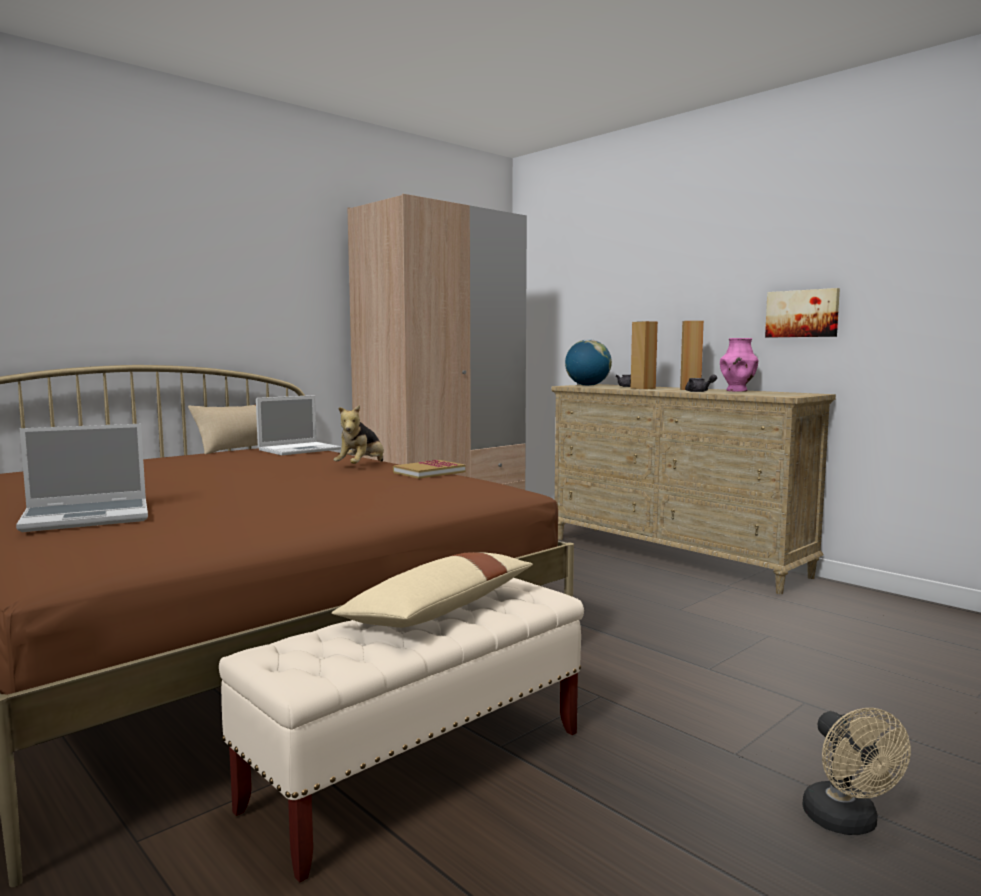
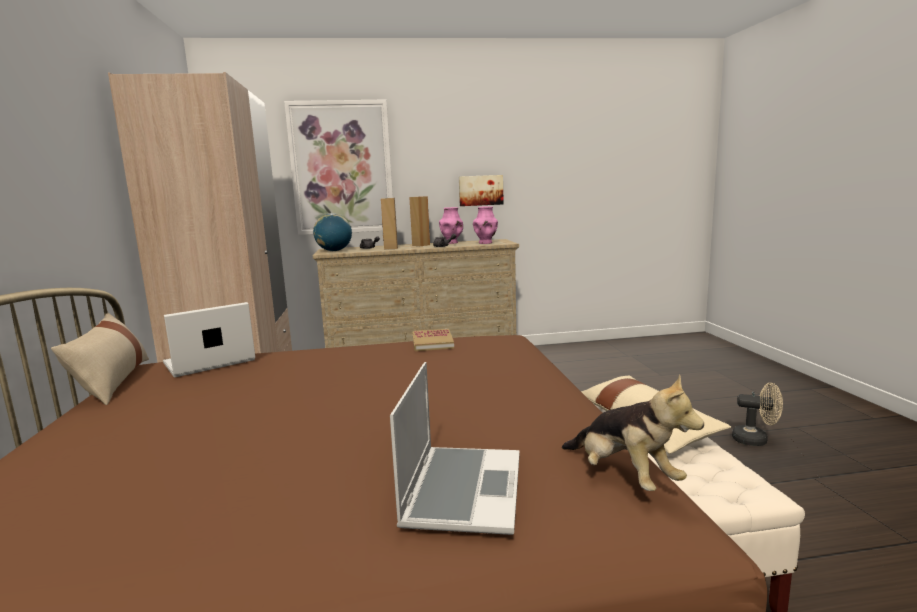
camera: 55 degrees left, 5 degrees up
laptop [256,395,341,455] -> laptop turned 120 degrees counterclockwise [163,302,255,378]
plush toy [334,405,384,464] -> plush toy moved to [562,375,704,491]
none -> picture [284,99,393,235]
none -> pink vase [473,206,498,244]

